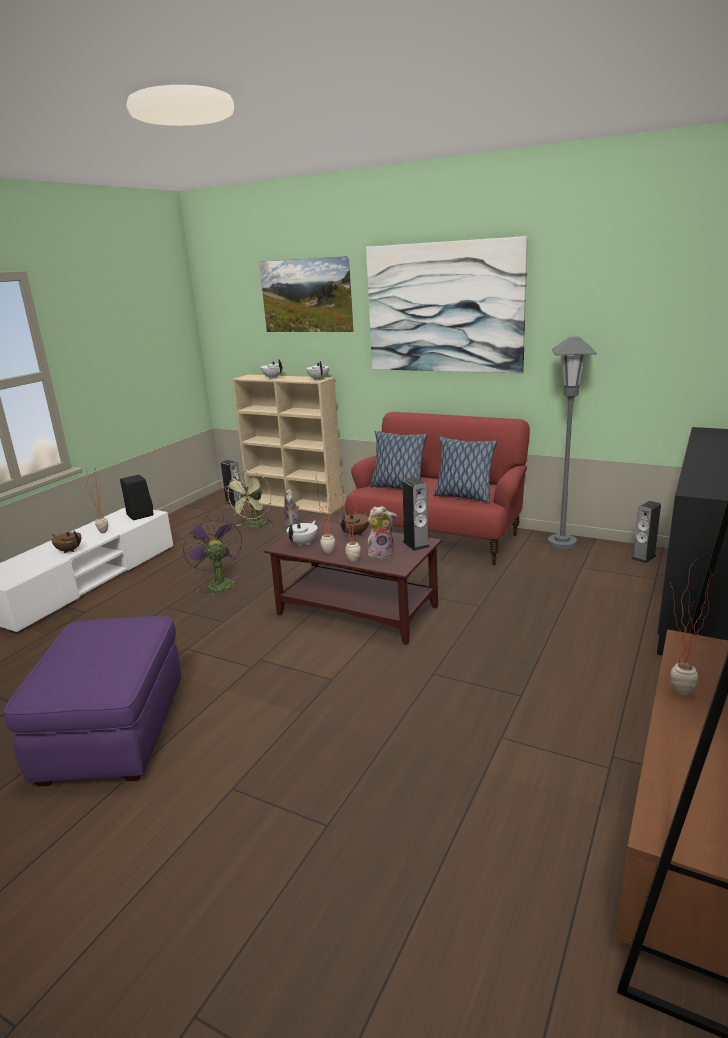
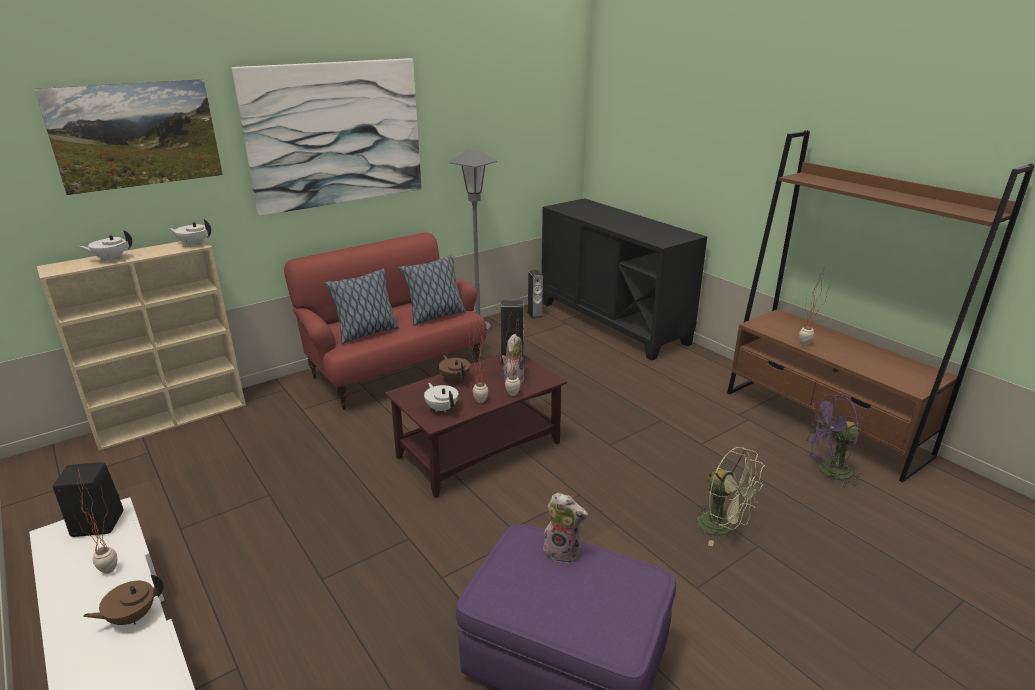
camera: 65 degrees left, 5 degrees up
purple fan [181,516,242,596] -> purple fan moved to [805,394,864,488]
speaker [221,460,242,506] -> none
green fan [225,470,274,528] -> green fan moved to [695,447,765,546]
plush toy [284,489,299,526] -> plush toy moved to [543,493,588,563]

